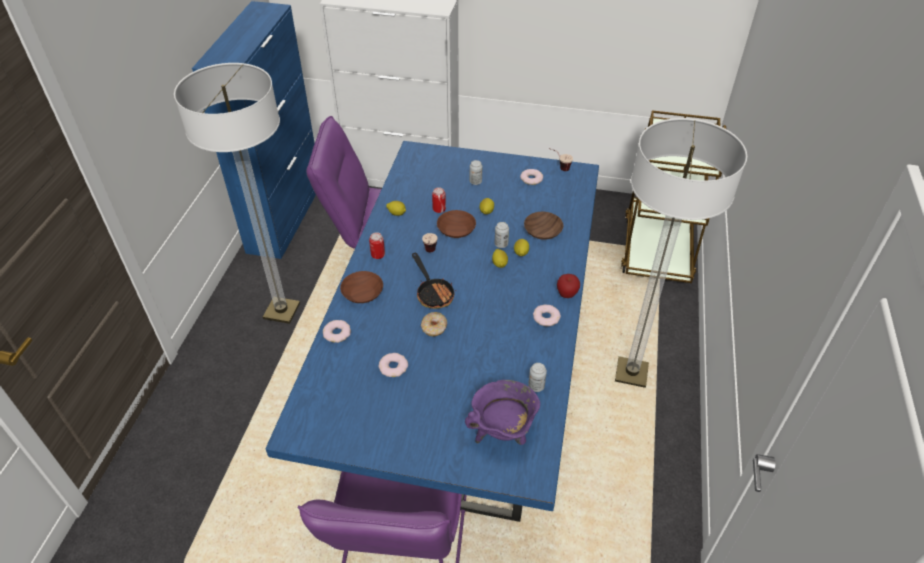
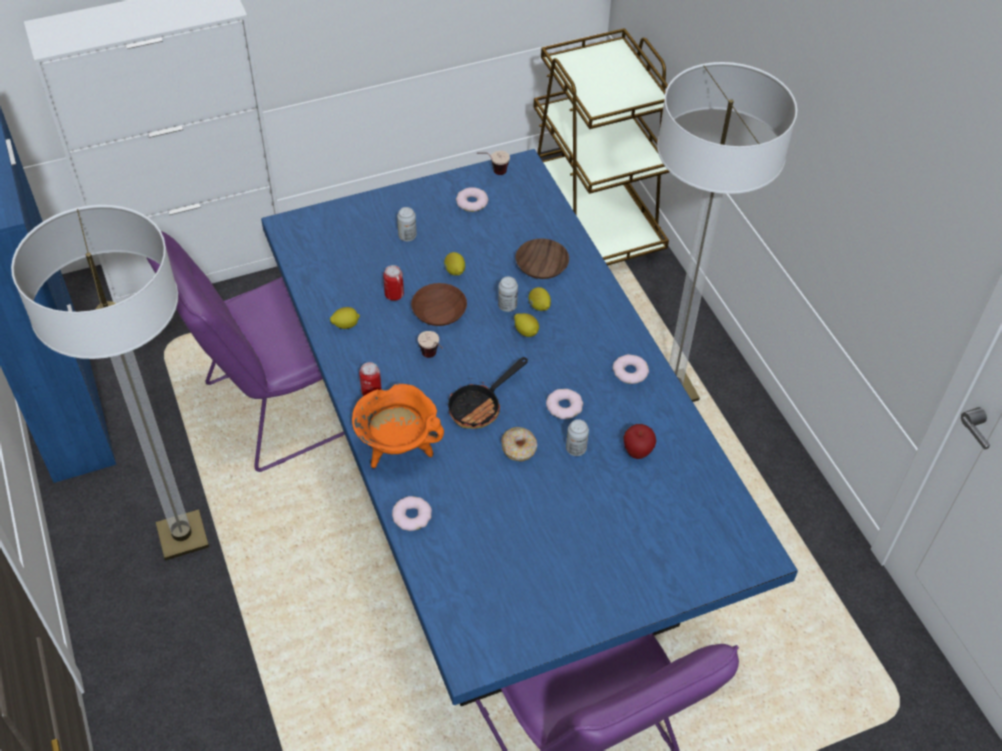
camera: 35 degrees left, 5 degrees up
brown bowl [340,271,383,303] -> orange cooking pot [352,384,444,468]
donut [378,353,408,377] -> donut moved to [546,389,583,419]
frying pan [412,253,456,309] -> frying pan turned 105 degrees clockwise [448,357,528,429]
purple cooking pot [465,380,540,445] -> none
can [528,363,547,392] -> can moved to [566,419,589,456]
apple [557,274,580,298] -> apple moved to [623,424,656,459]

